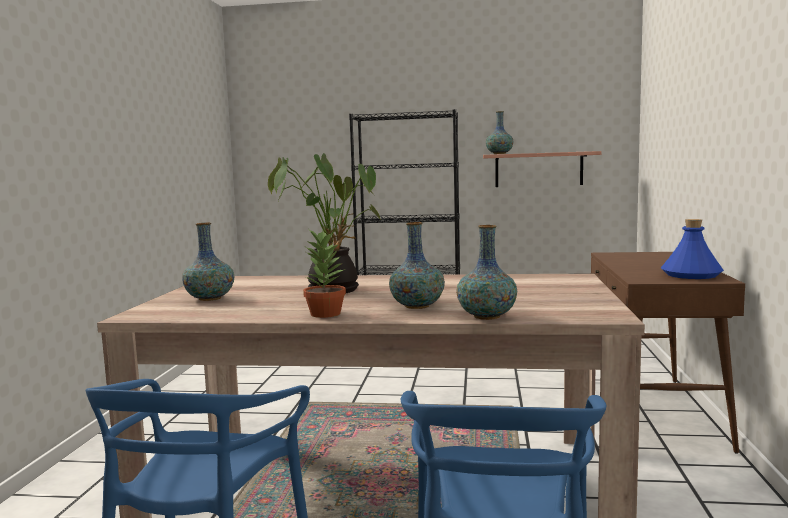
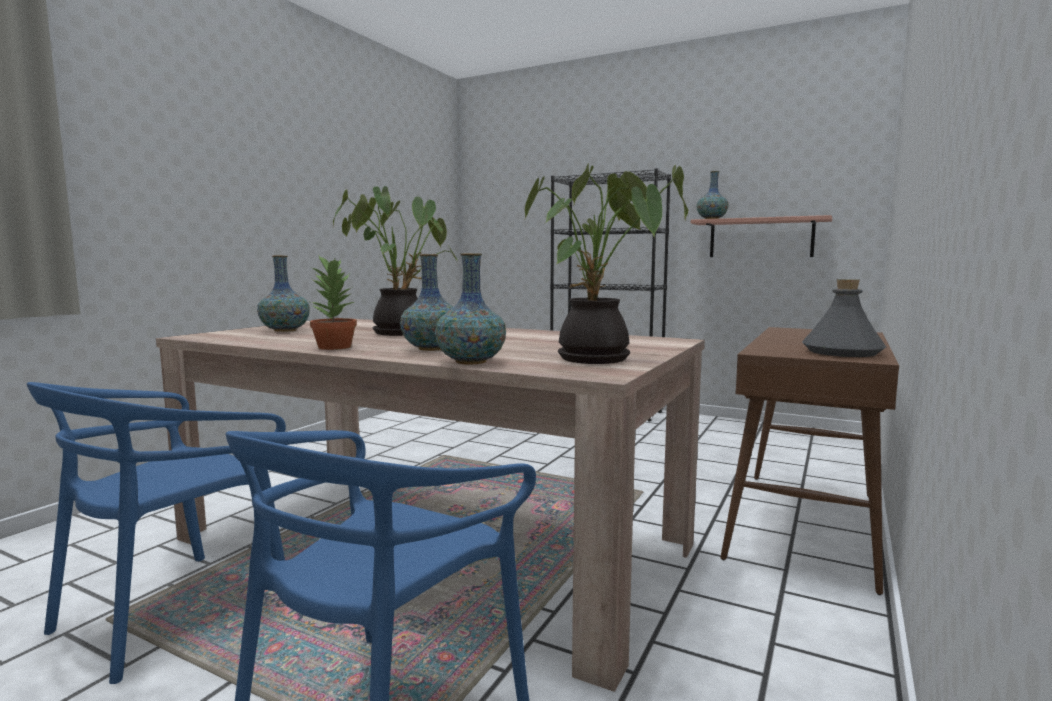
camera: 20 degrees right, 0 degrees up
blue bottle [661,219,724,279] -> grey bottle [802,279,886,357]
none -> potted plant [525,163,688,364]

